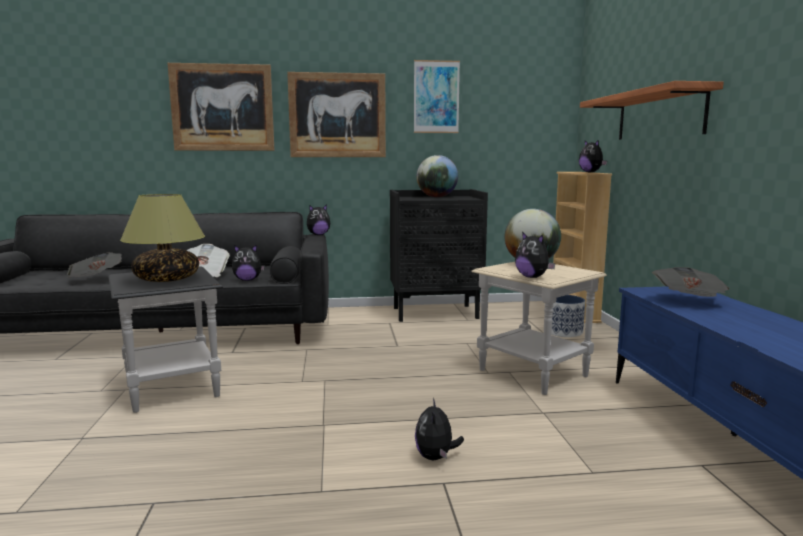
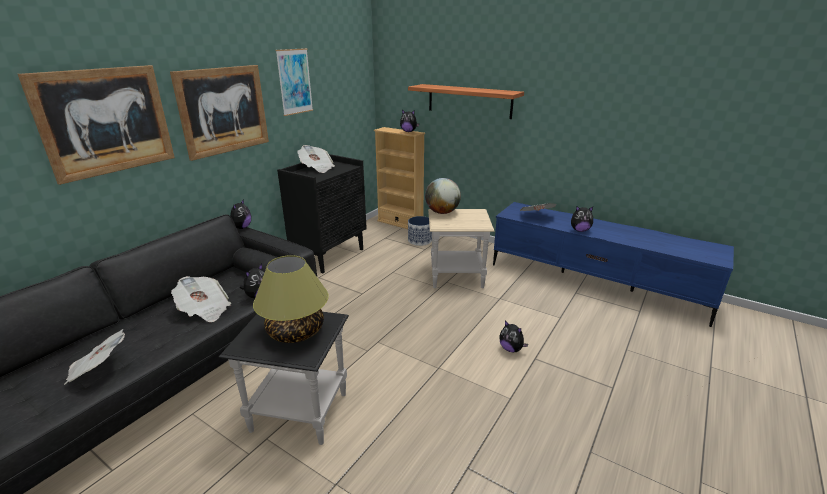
camera: 50 degrees left, 15 degrees up
globe [417,155,458,197] -> newspaper [297,145,335,173]
plush toy [515,232,555,278] -> plush toy moved to [571,206,593,232]

